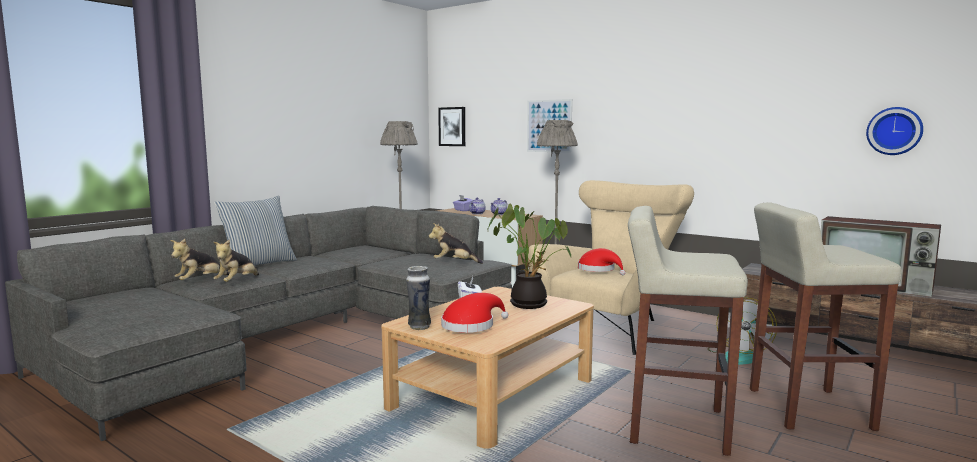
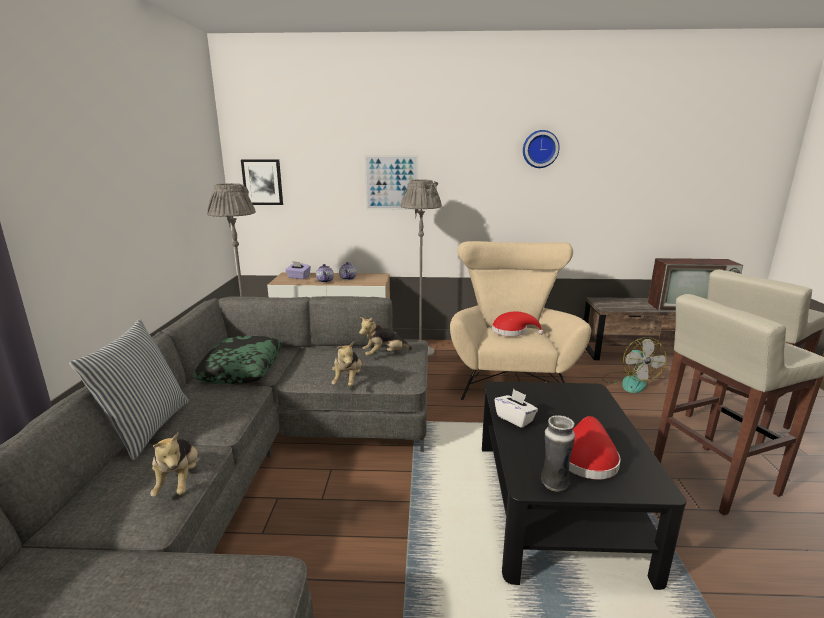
camera: 35 degrees left, 10 degrees up
plush toy [170,239,229,280] -> plush toy moved to [332,341,362,386]
beige coffee table [381,287,594,449] -> black coffee table [482,382,687,590]
potted plant [488,204,571,309] -> none
wall clock [866,107,923,155] -> wall clock moved to [523,130,560,168]
none -> pillow [193,336,282,384]

